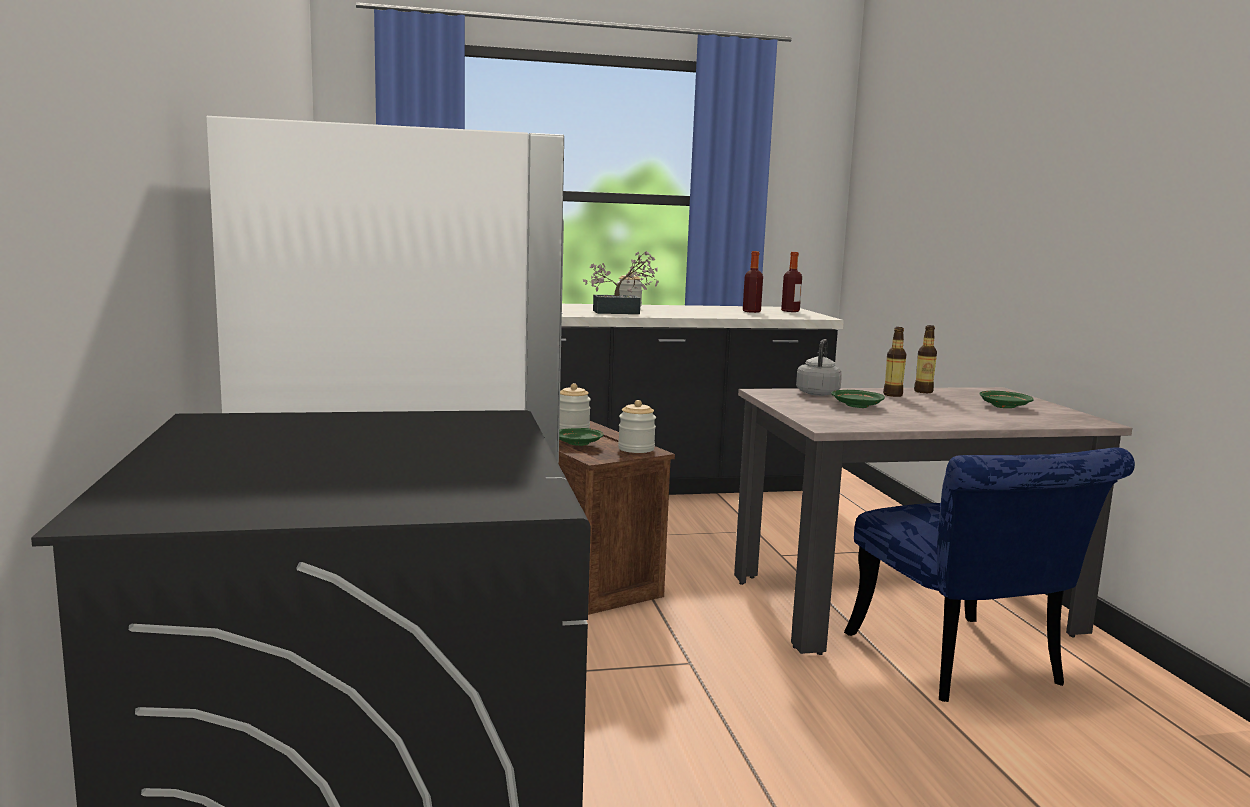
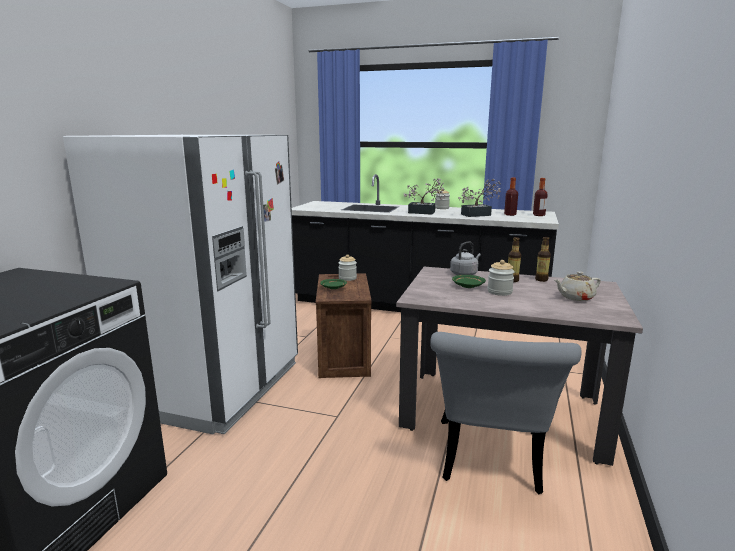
camera: 30 degrees right, 5 degrees up
jar [618,400,656,453] -> jar moved to [487,260,515,296]
blue chair [844,447,1135,702] -> grey chair [430,332,582,494]
green plate [979,391,1034,408] -> beige teapot [555,272,601,301]
none -> potted plant [458,179,501,217]

